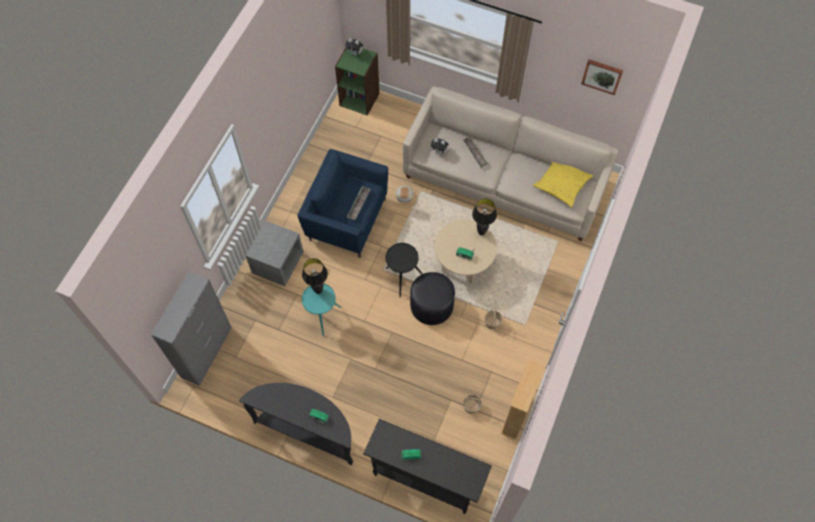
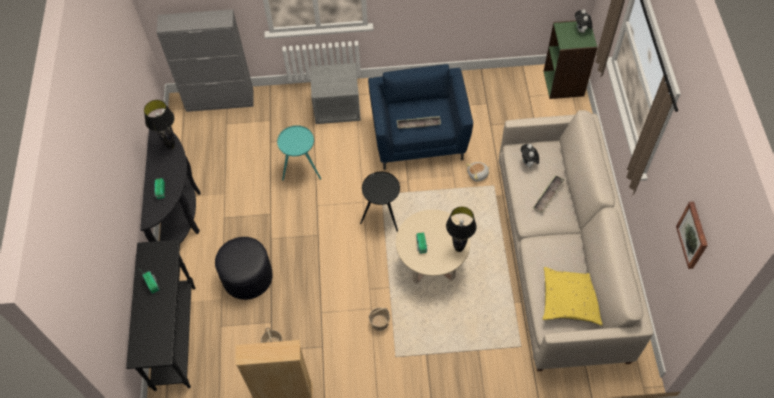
camera: 65 degrees right, 5 degrees down
black table lamp [302,258,328,294] -> black table lamp moved to [144,100,175,149]
black ottoman [410,272,455,325] -> black ottoman moved to [215,237,273,300]

